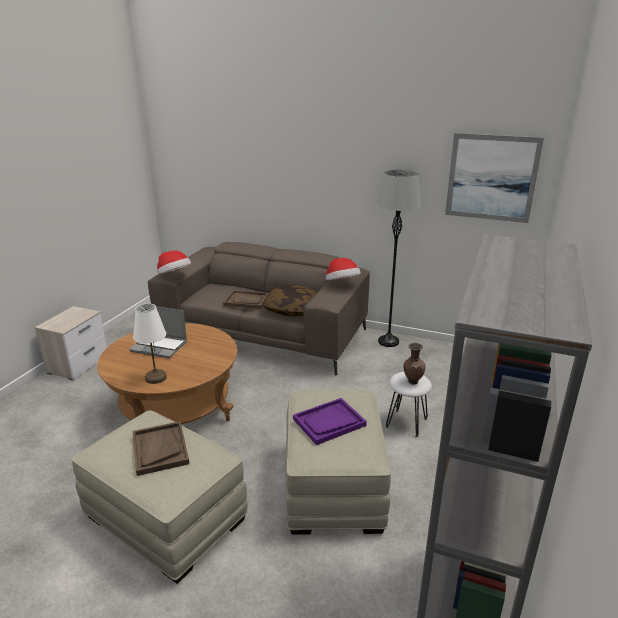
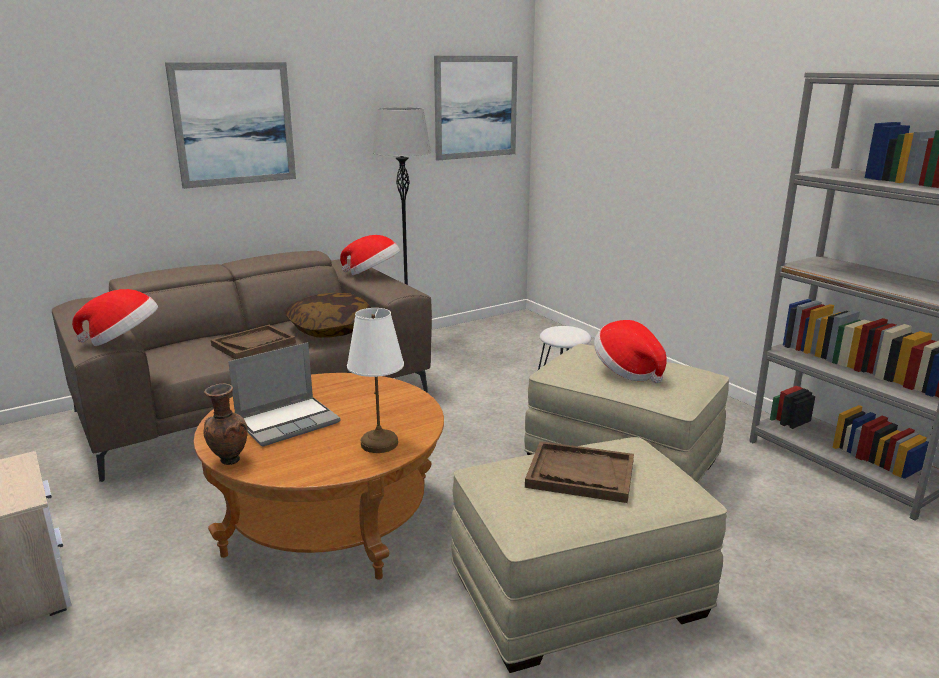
camera: 55 degrees left, 5 degrees down
purple tray [293,398,367,445] -> hat [594,320,667,383]
brown vase [403,343,425,385] -> brown vase moved to [203,384,248,465]
none -> picture [165,62,296,189]

